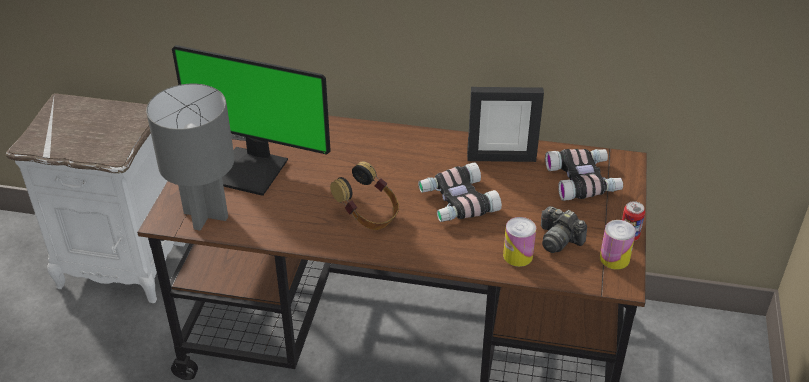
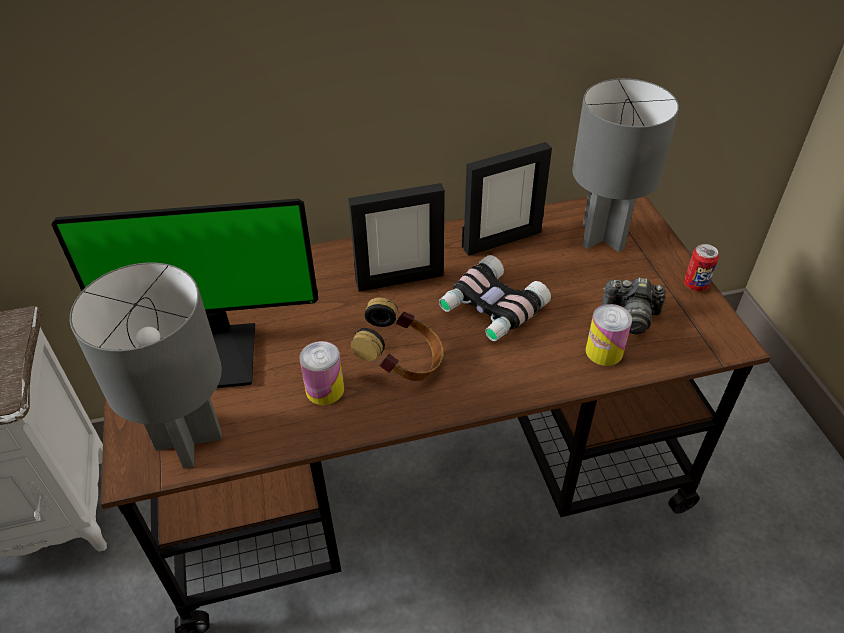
camera: 25 degrees left, 5 degrees up
binoculars [545,149,623,201] -> grey table lamp [572,78,679,252]
can [600,220,636,270] -> can moved to [300,341,344,405]
none -> picture frame [348,183,445,292]

